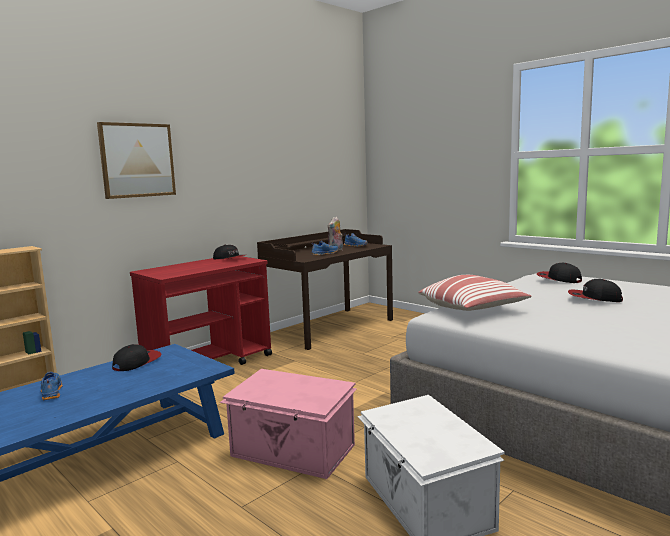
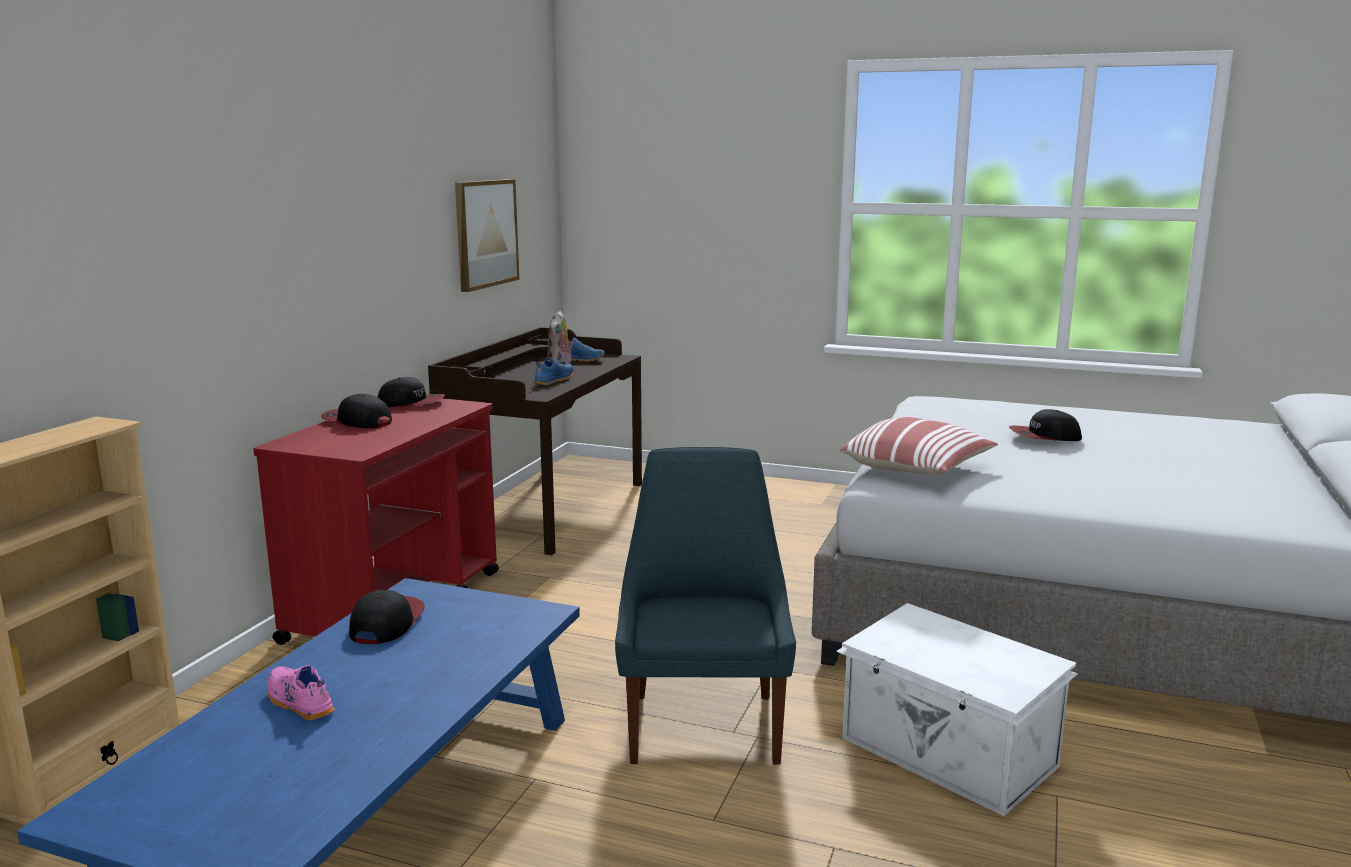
camera: 25 degrees left, 5 degrees up
blue shoe [40,372,62,400] -> pink shoe [267,665,335,720]
picture [97,122,176,199] -> picture moved to [455,179,519,292]
pink storage box [220,369,357,479] -> blue chair [615,447,796,765]
cap [537,263,582,283] -> cap moved to [321,394,392,429]

